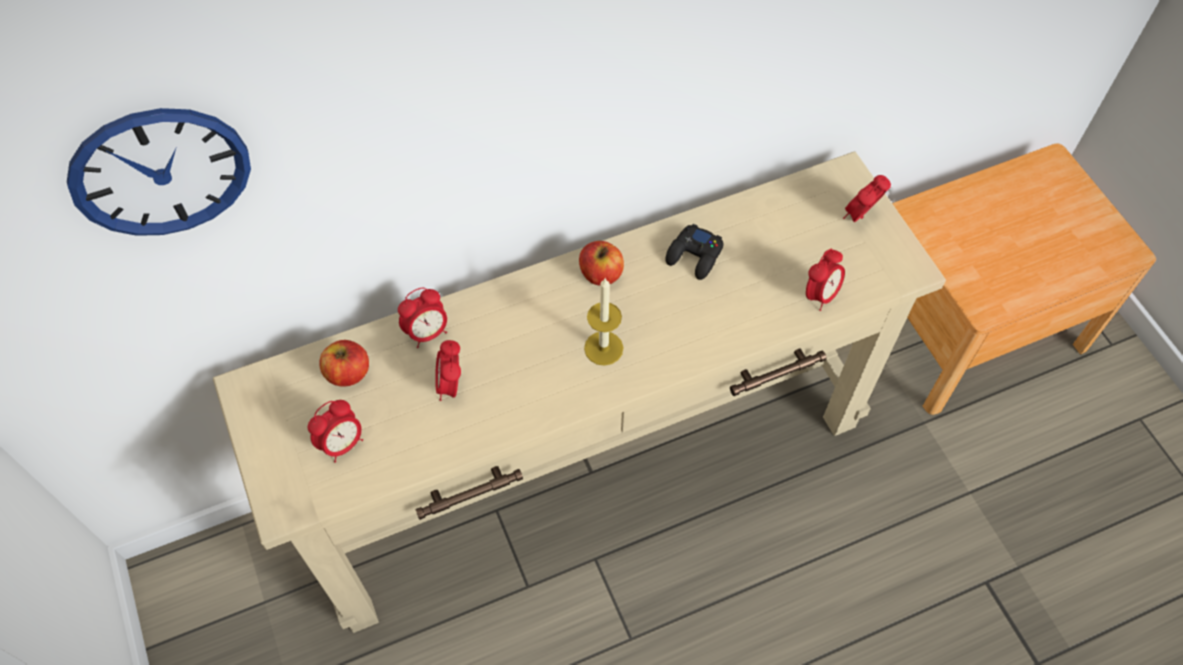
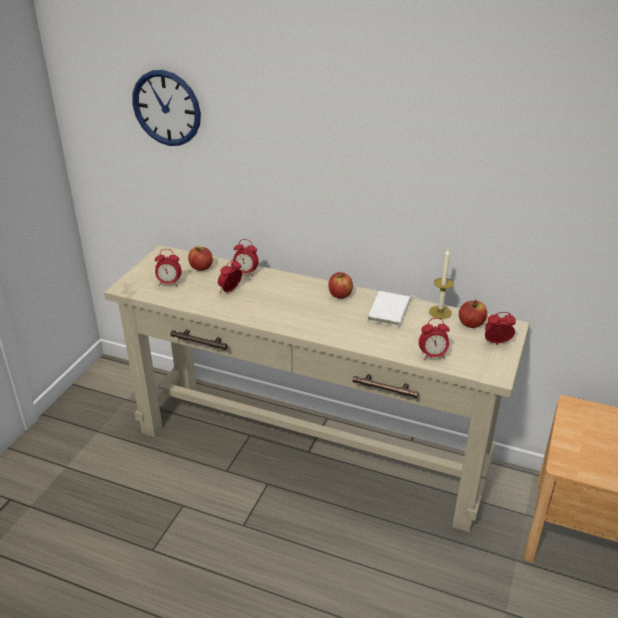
camera: 45 degrees right, 25 degrees down
candle [584,279,623,366] -> candle moved to [429,249,454,319]
black game controller [665,224,723,280] -> white book [367,291,421,327]
none -> apple [459,300,487,328]

